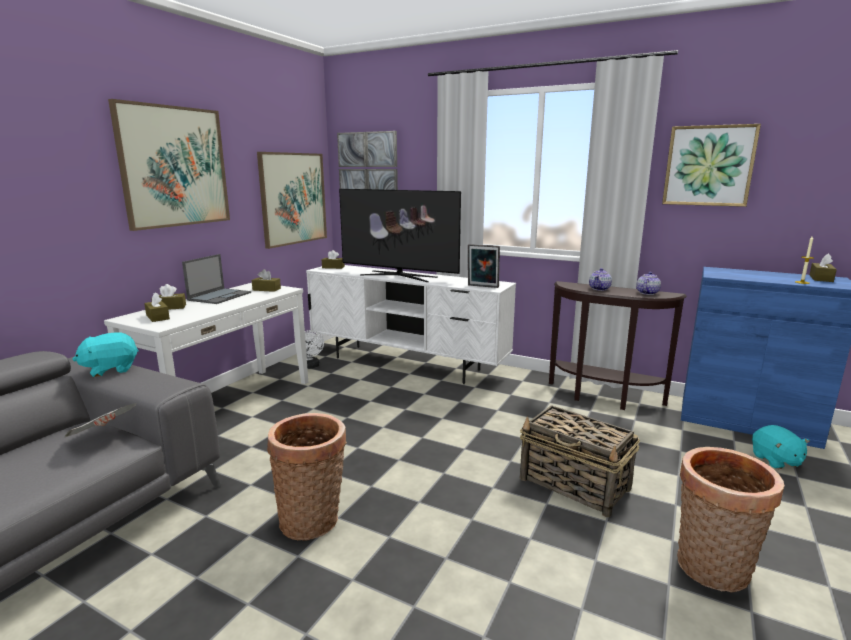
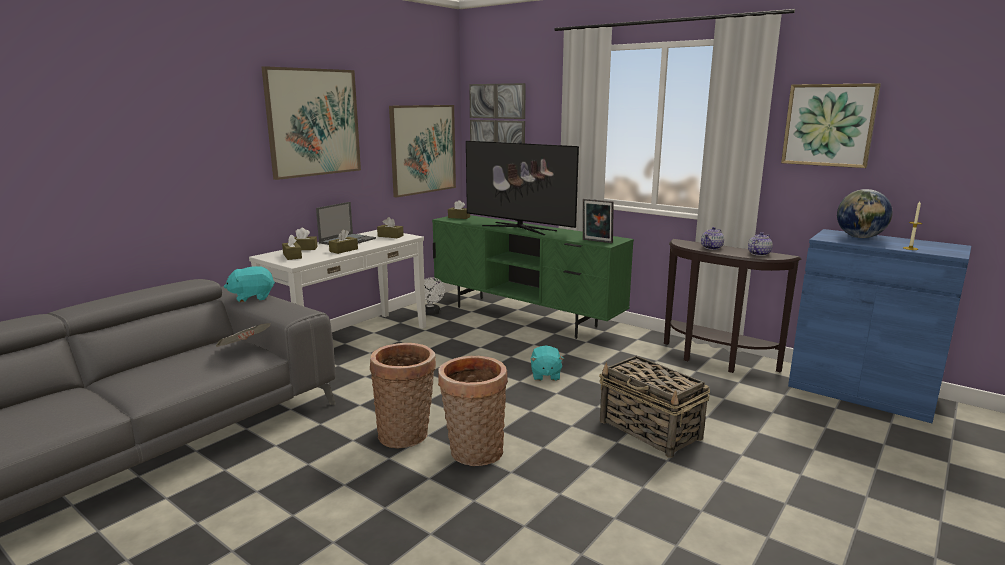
camera: 10 degrees right, 0 degrees up
white tv stand [306,265,516,384] -> green tv stand [432,215,634,339]
basket [677,447,784,593] -> basket moved to [438,356,508,466]
turquoise plush toy [752,425,810,469] -> turquoise plush toy moved to [530,345,564,381]
brown tissue box [810,253,837,282] -> brown tissue box moved to [329,229,358,254]
none -> globe [837,189,892,238]

